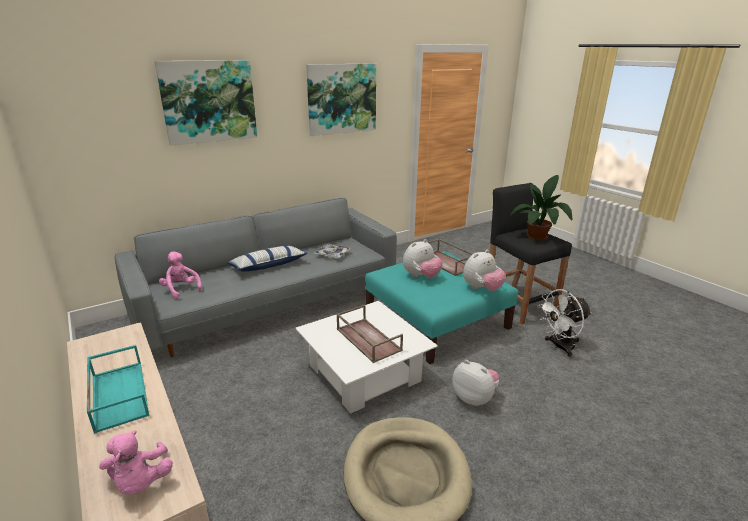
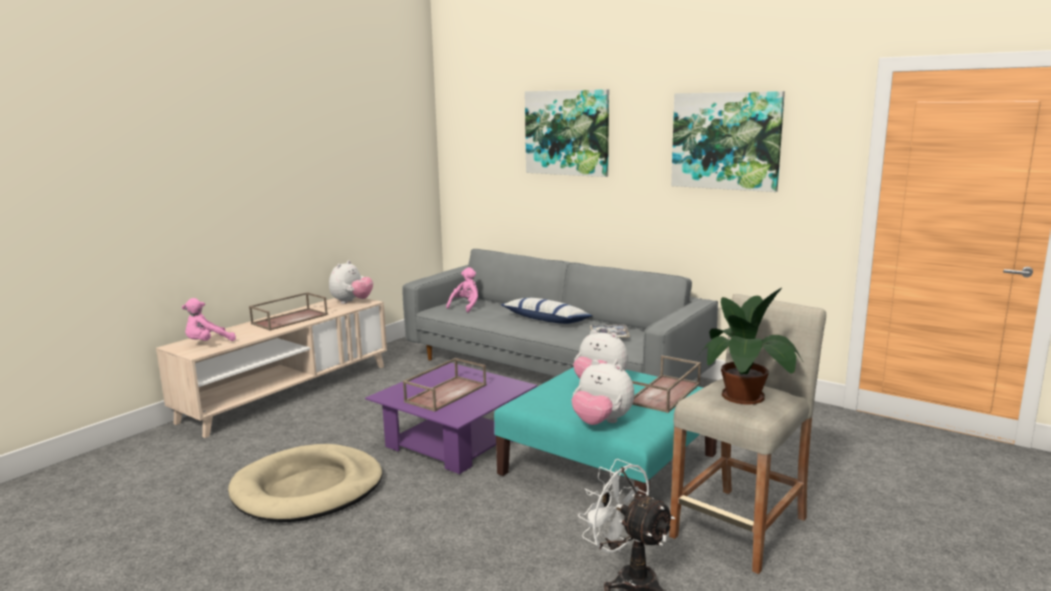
camera: 70 degrees right, 10 degrees down
turquoise tray [87,345,149,434] -> brown tray [249,292,328,331]
white coffee table [295,301,438,414] -> purple coffee table [365,363,537,474]
plush toy [452,360,500,406] -> plush toy moved to [329,260,373,304]
black stool [489,183,572,324] -> beige stool [669,294,826,574]

